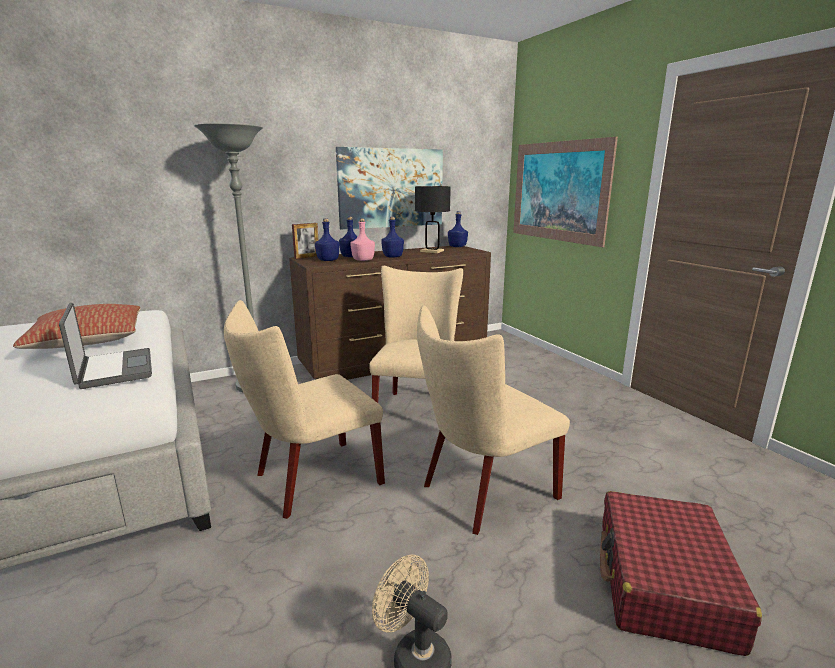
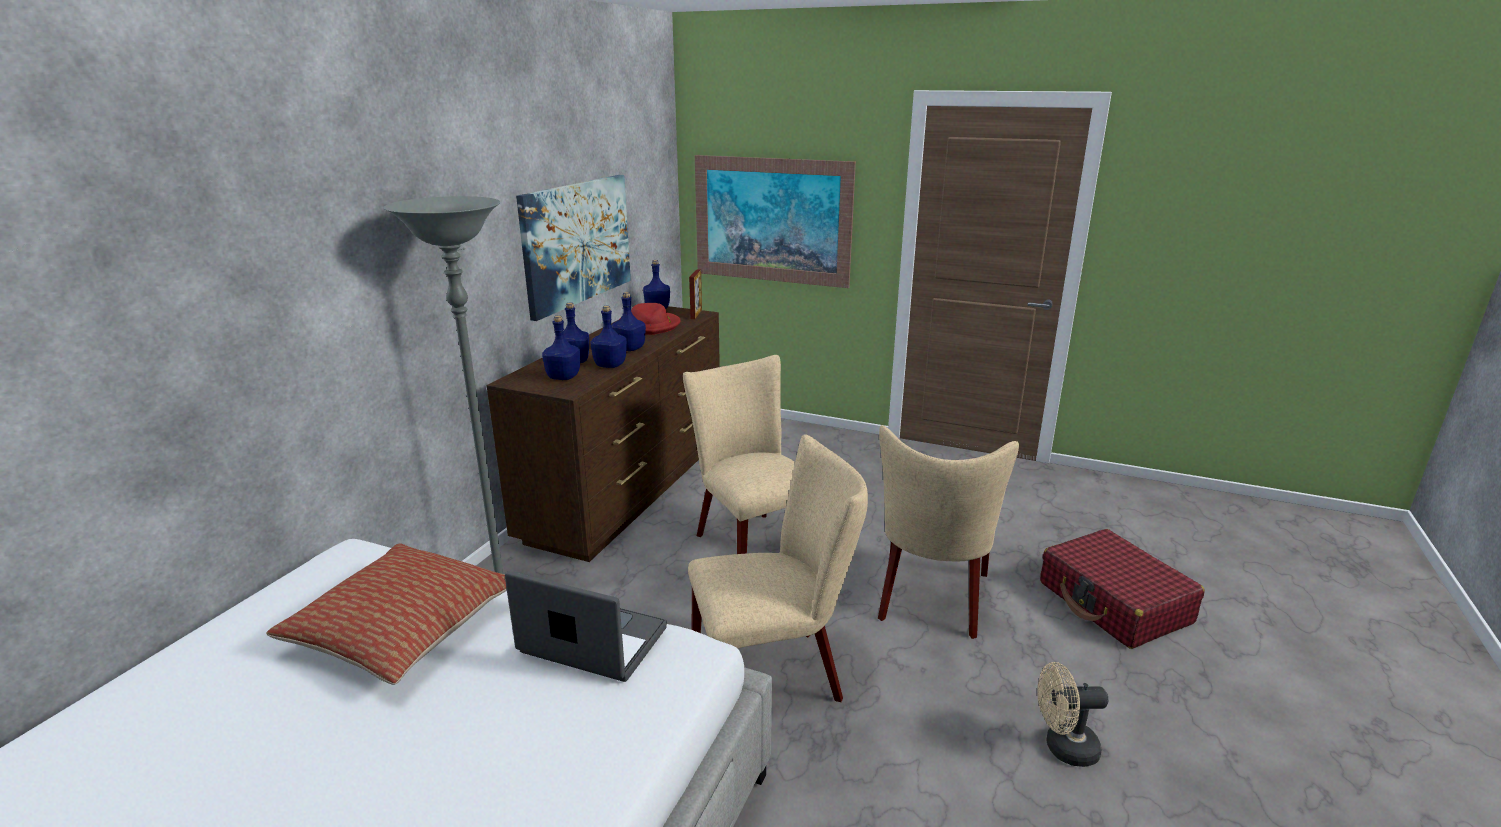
camera: 40 degrees left, 5 degrees up
beige chair [224,300,385,519] -> beige chair turned 120 degrees counterclockwise [688,434,868,702]
picture frame [292,223,318,259] -> picture frame moved to [689,269,702,319]
pink bottle [350,218,375,261] -> blue bottle [590,306,627,368]
black table lamp [415,186,451,253] -> red hat [631,303,681,335]

